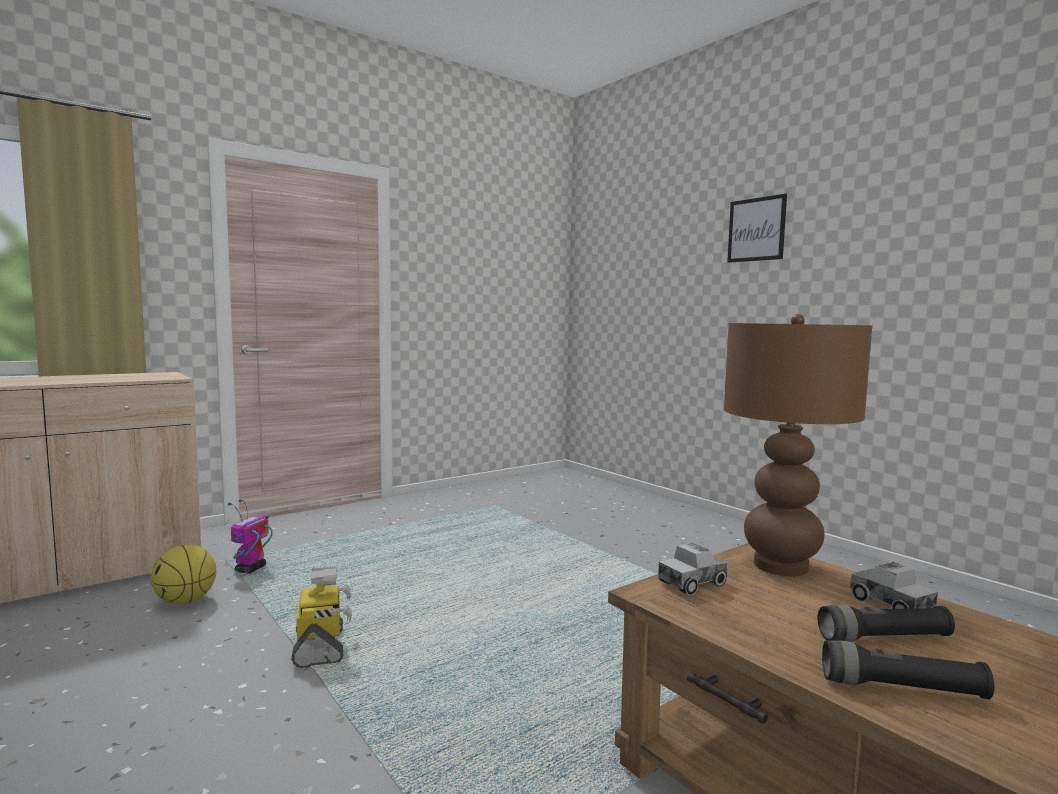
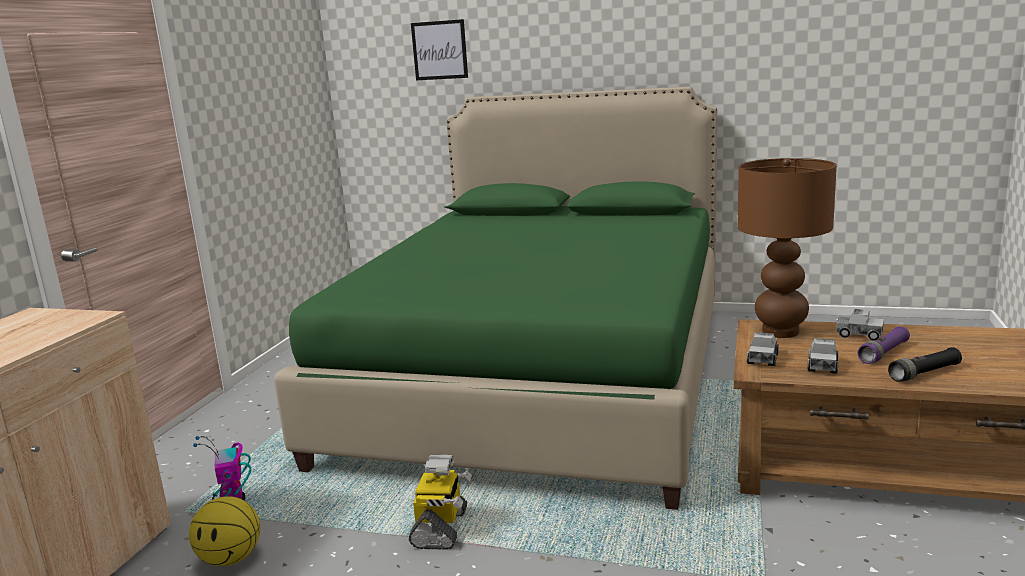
camera: 35 degrees left, 10 degrees up
toy robot [291,566,352,668] -> toy robot turned 60 degrees clockwise [409,455,472,550]
picture [727,194,787,263] -> picture moved to [411,19,468,80]
black flashlight [818,604,955,642] -> purple flashlight [858,326,910,364]
none -> green bed [274,87,717,510]
none -> toy truck [808,338,838,374]

